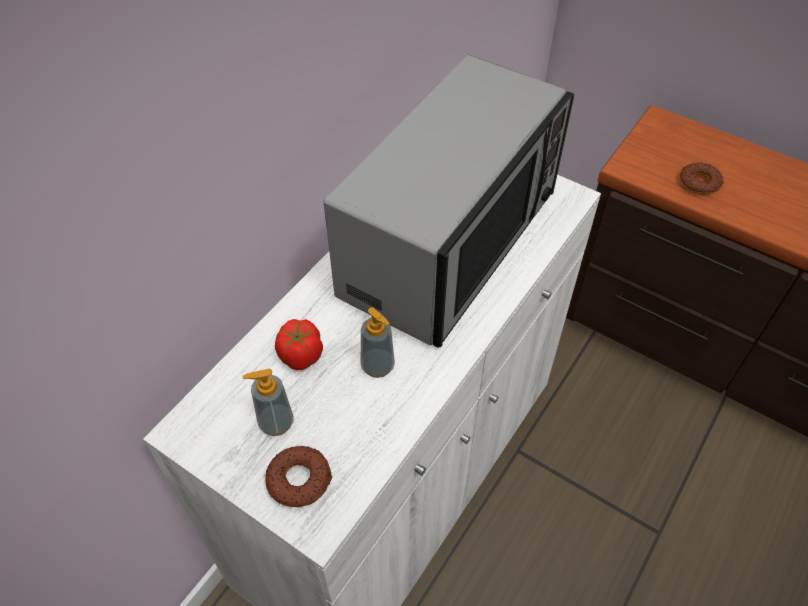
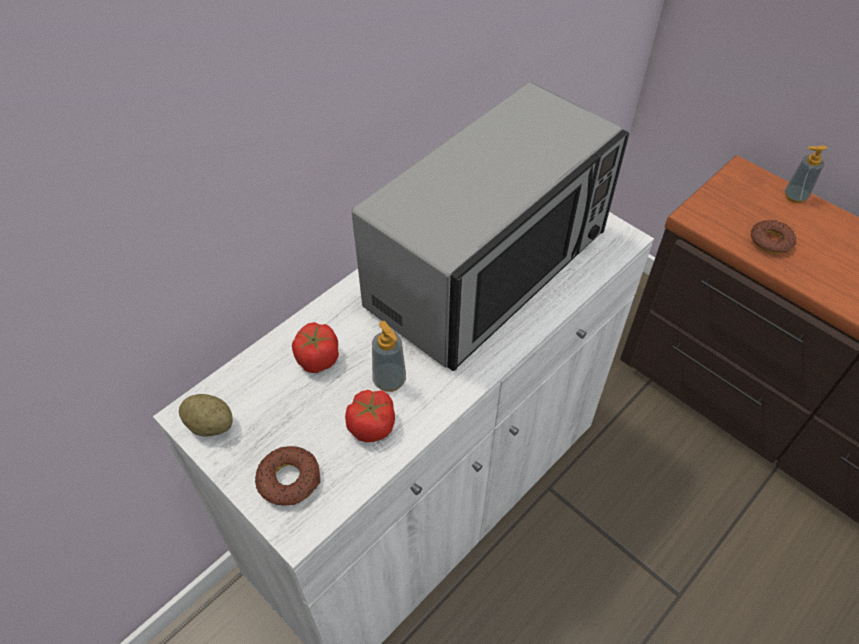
camera: 10 degrees right, 0 degrees up
soap dispenser [243,369,294,436] -> soap dispenser moved to [785,146,827,203]
none -> potato [179,394,233,436]
none -> tomato [345,390,395,442]

